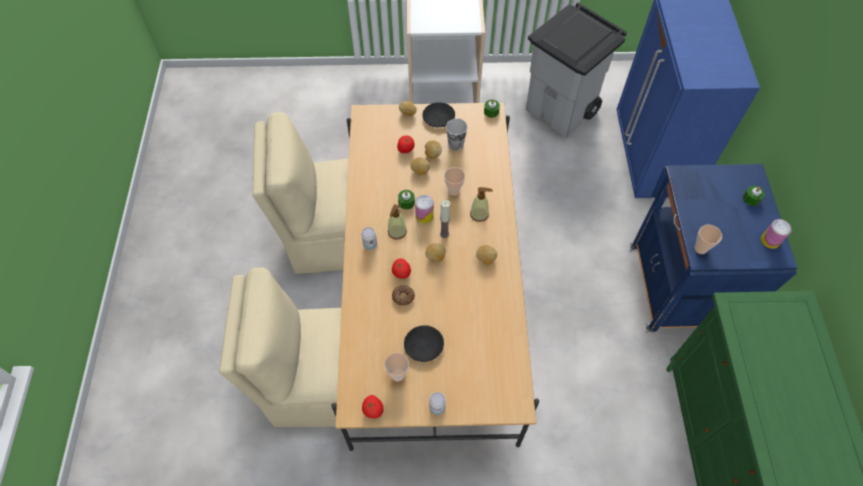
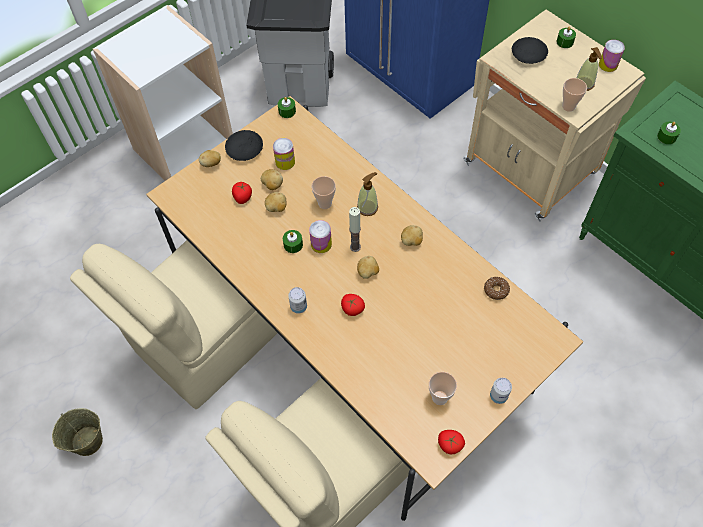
camera: 40 degrees left, 0 degrees up
soap dispenser [388,204,407,240] -> soap dispenser moved to [577,47,602,91]
donut [392,285,415,306] -> donut moved to [484,277,510,300]
black plate [404,325,444,362] -> black plate moved to [512,37,548,64]
cup [446,119,467,151] -> can [273,138,295,170]
blue cart [630,164,797,333] -> beige cart [463,10,646,222]
none -> beige bucket [52,408,103,456]
none -> green candle [657,122,681,144]

